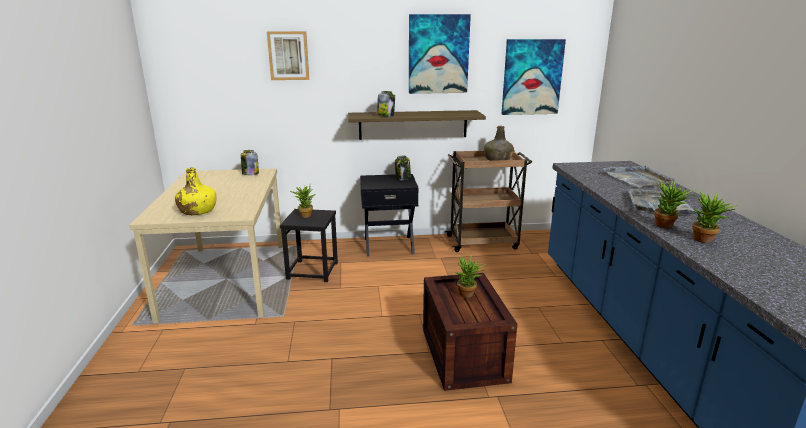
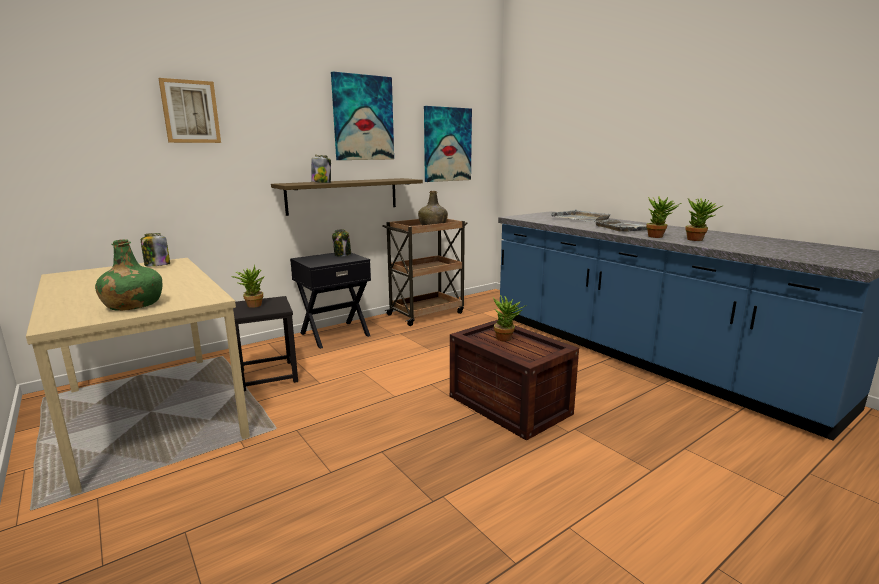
camera: 30 degrees left, 5 degrees down
yellow bottle [175,167,216,215] -> green bottle [95,239,162,311]

